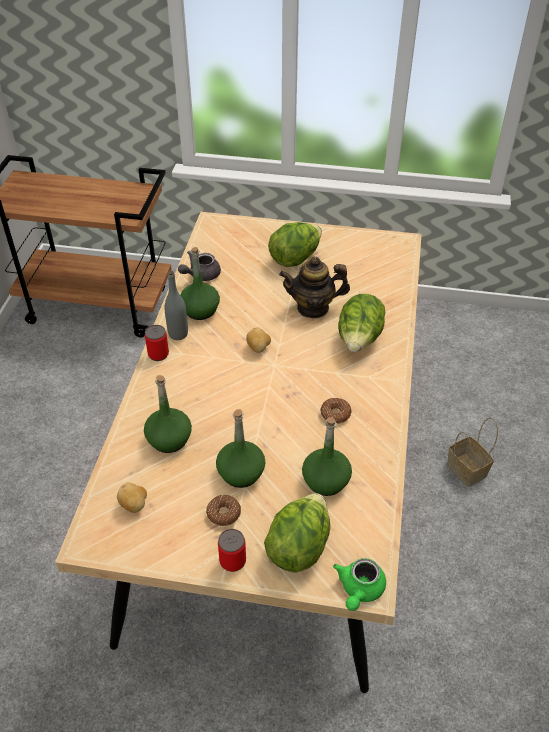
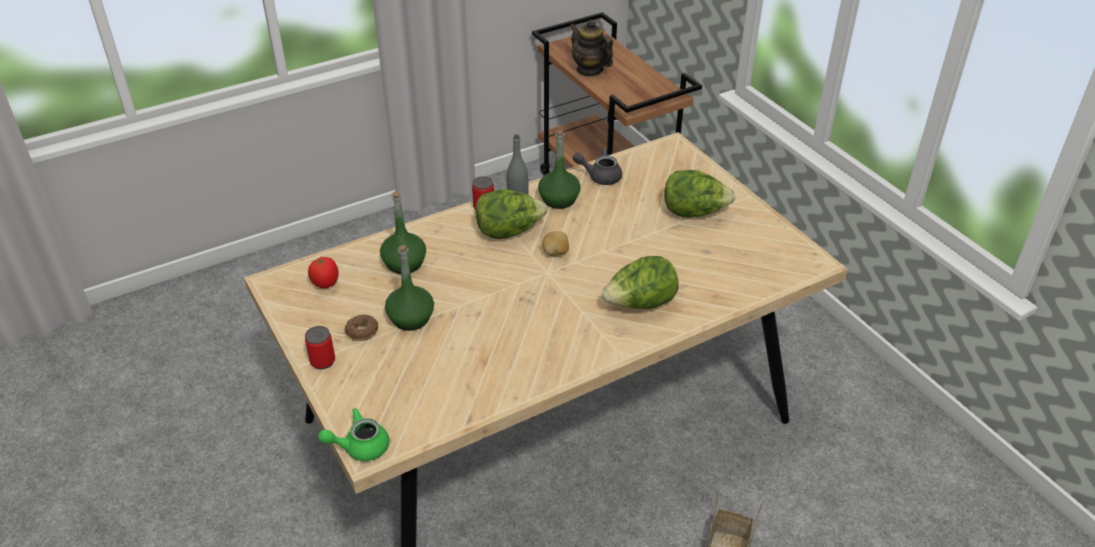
camera: 50 degrees right, 5 degrees down
potato [117,483,147,513] -> tomato [308,256,338,288]
lettuce [264,493,330,573] -> lettuce moved to [475,189,547,239]
teapot [279,257,350,319] -> teapot moved to [570,20,613,77]
green bottle [302,417,352,496] -> none
donut [320,398,352,424] -> none

